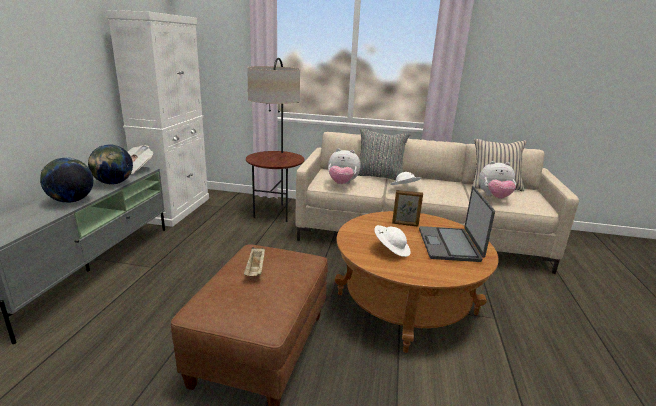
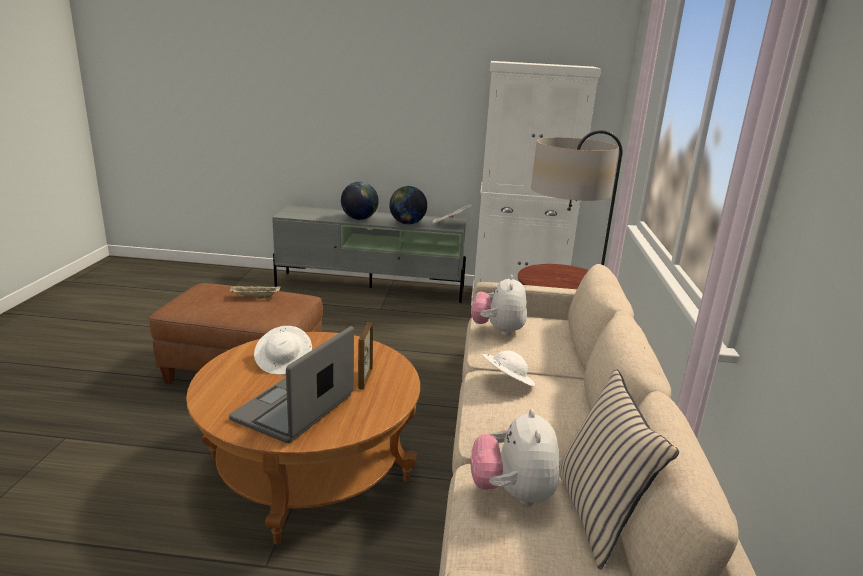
camera: 85 degrees right, 0 degrees up
grey pillow [358,129,411,180] -> none
laptop [419,186,495,262] -> laptop turned 60 degrees counterclockwise [229,326,354,443]

